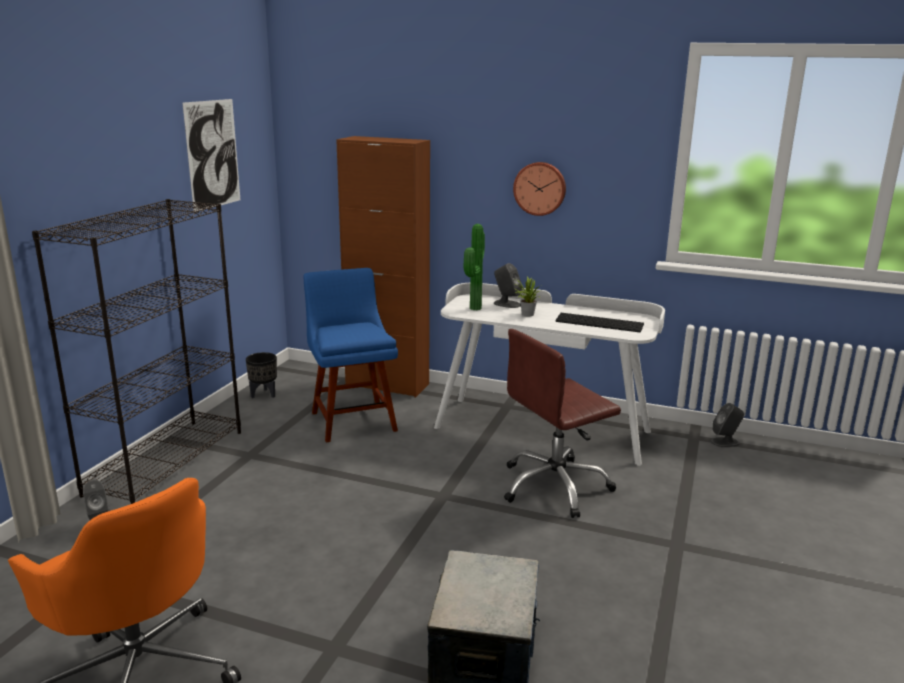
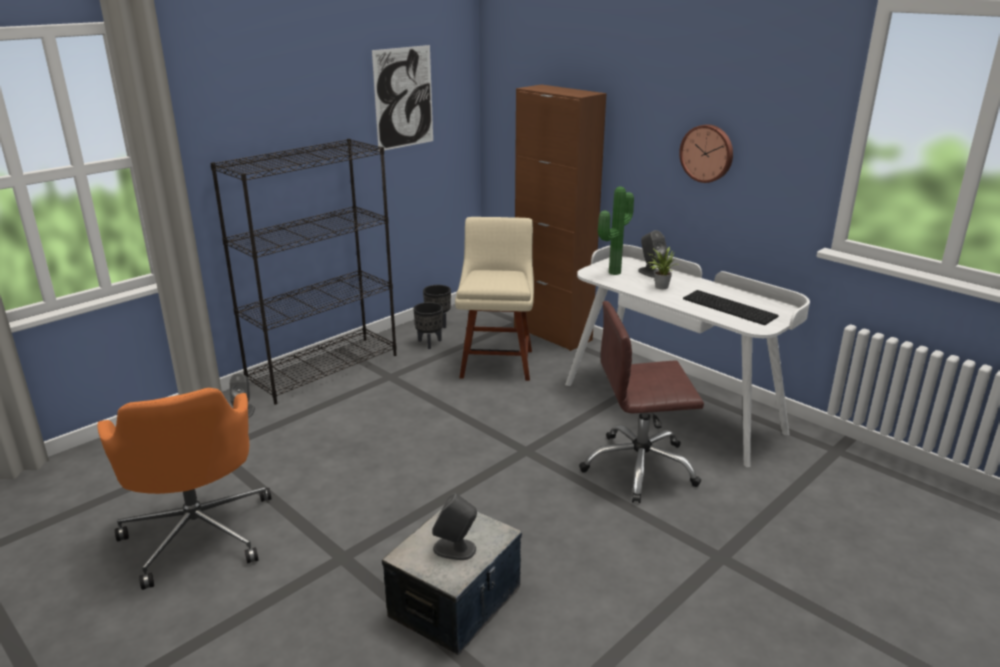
camera: 25 degrees right, 5 degrees up
blue chair [304,268,398,442] -> beige chair [455,217,534,381]
grey speaker [711,403,744,447] -> grey speaker moved to [433,493,477,560]
none -> black planter [413,302,443,349]

